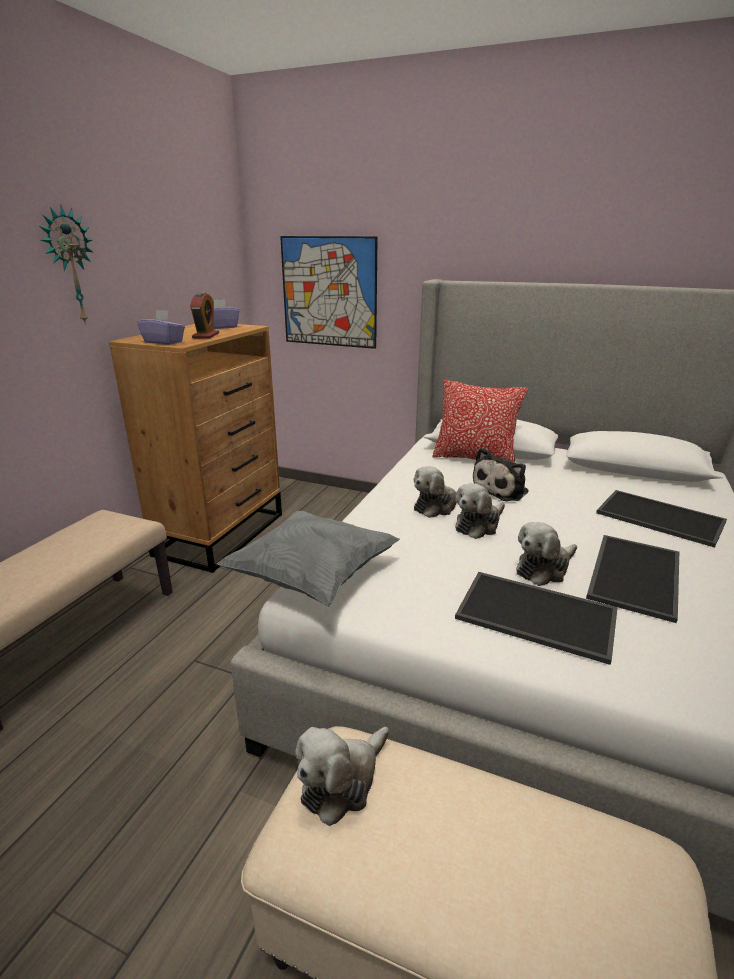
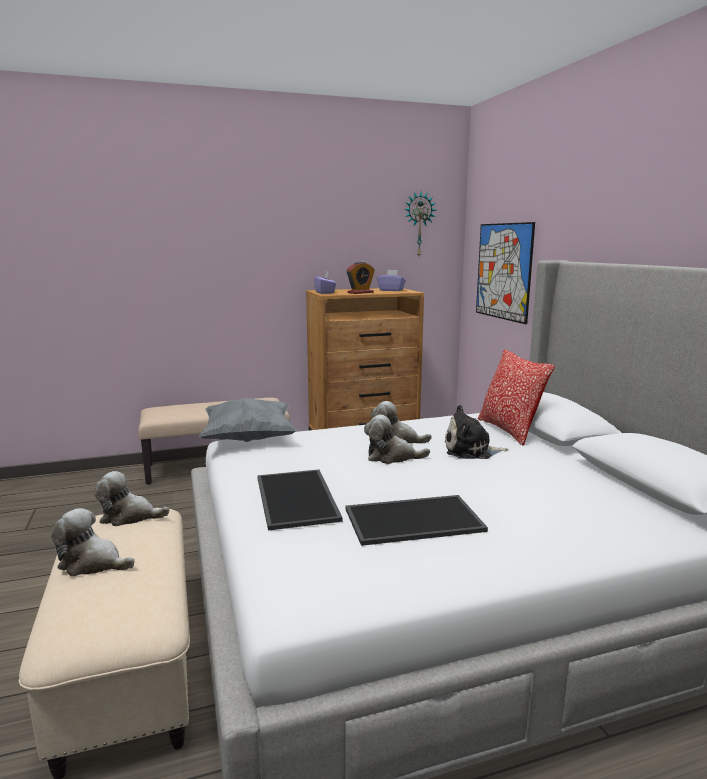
camera: 50 degrees right, 10 degrees down
wall clock [39,205,94,324] -> wall clock moved to [404,191,436,256]
plush toy [516,522,577,586] -> plush toy moved to [51,508,135,576]
tray [596,490,727,548] -> none

